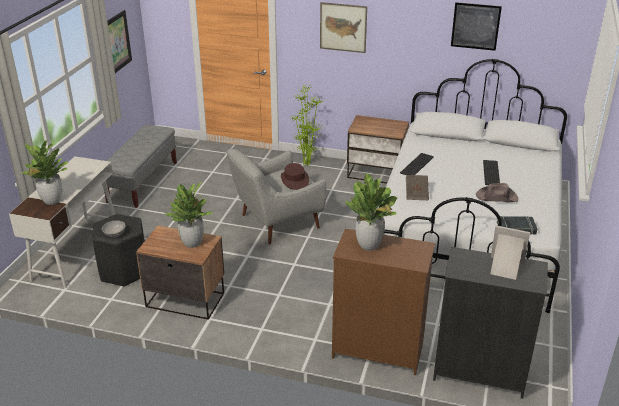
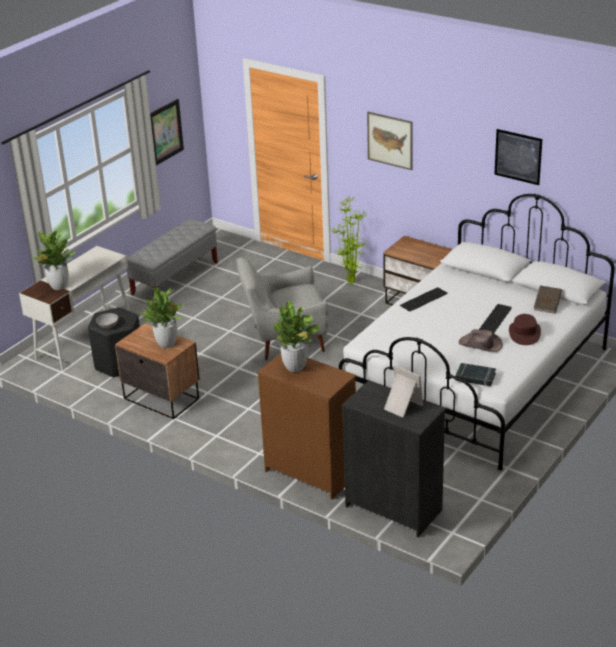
camera: 20 degrees right, 0 degrees up
brown hat [281,163,309,190] -> brown hat moved to [509,314,541,345]
brown book [406,175,429,200] -> brown book moved to [534,285,562,314]

